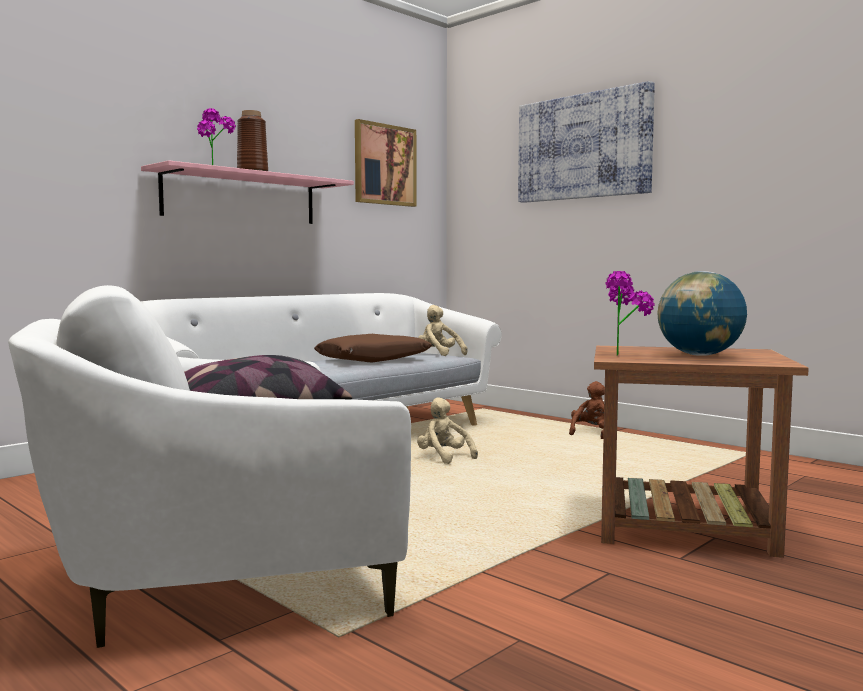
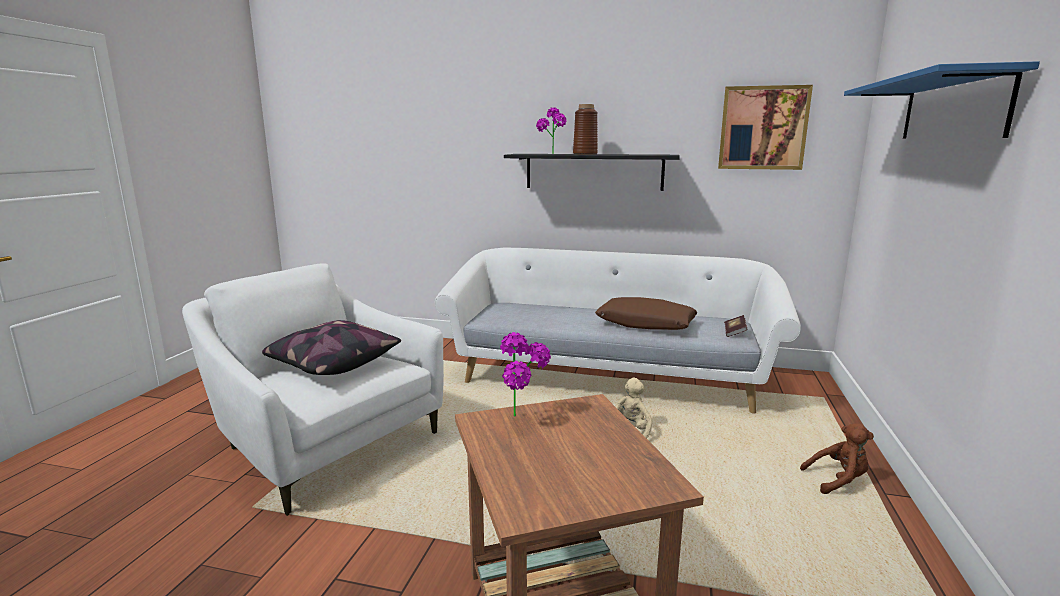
camera: 60 degrees right, 10 degrees up
pink shelf [141,160,354,224] -> black shelf [504,154,680,191]
beige plush toy [418,305,468,356] -> book [724,315,748,337]
picture [518,81,655,203] -> blue shelf [844,61,1040,139]
globe [657,271,747,356] -> none

